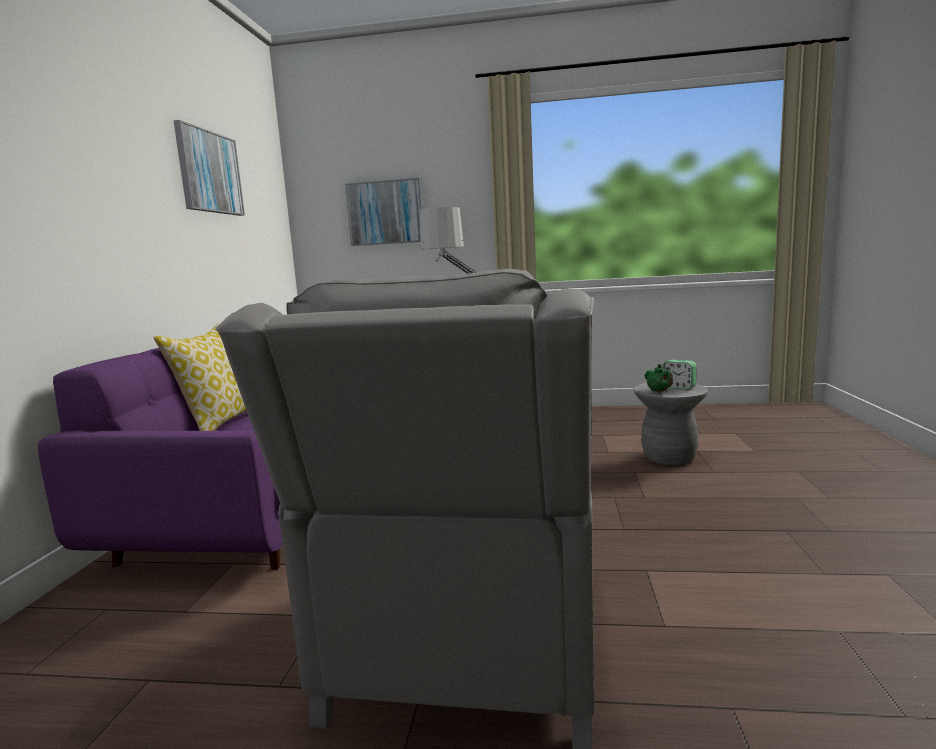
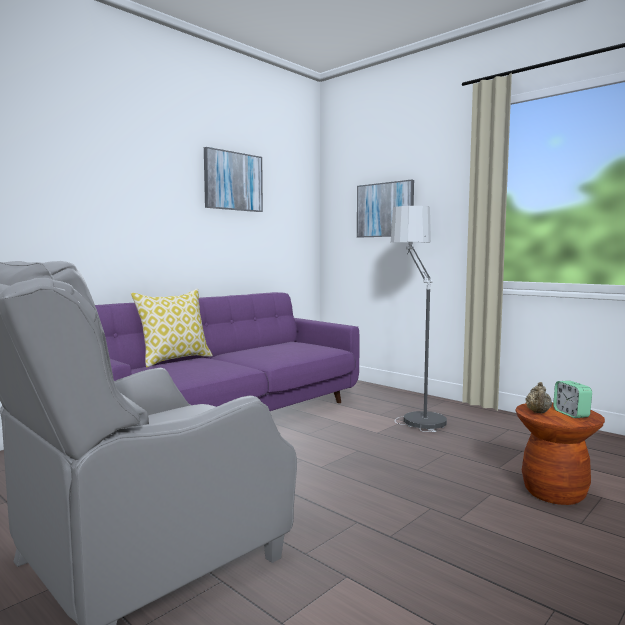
camera: 35 degrees right, 5 degrees down
grey stool [634,383,708,465] -> brown stool [516,402,605,505]
green teapot [645,364,673,392] -> beige teapot [526,382,552,413]

